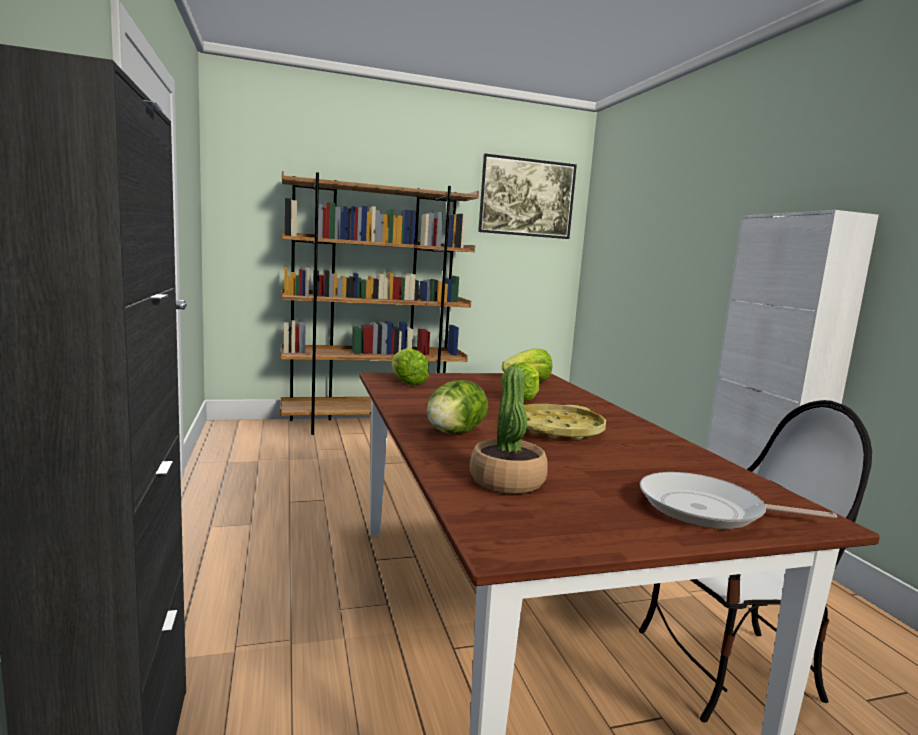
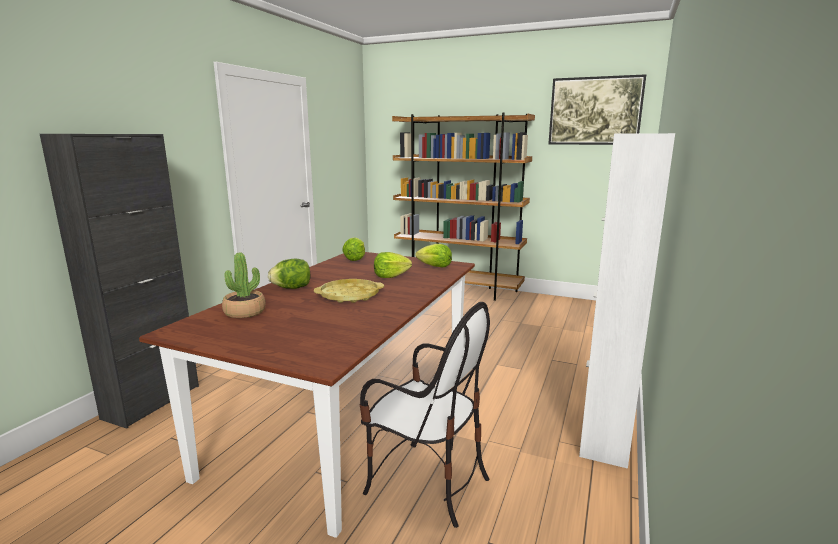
camera: 40 degrees right, 5 degrees up
frying pan [640,472,837,529] -> none

